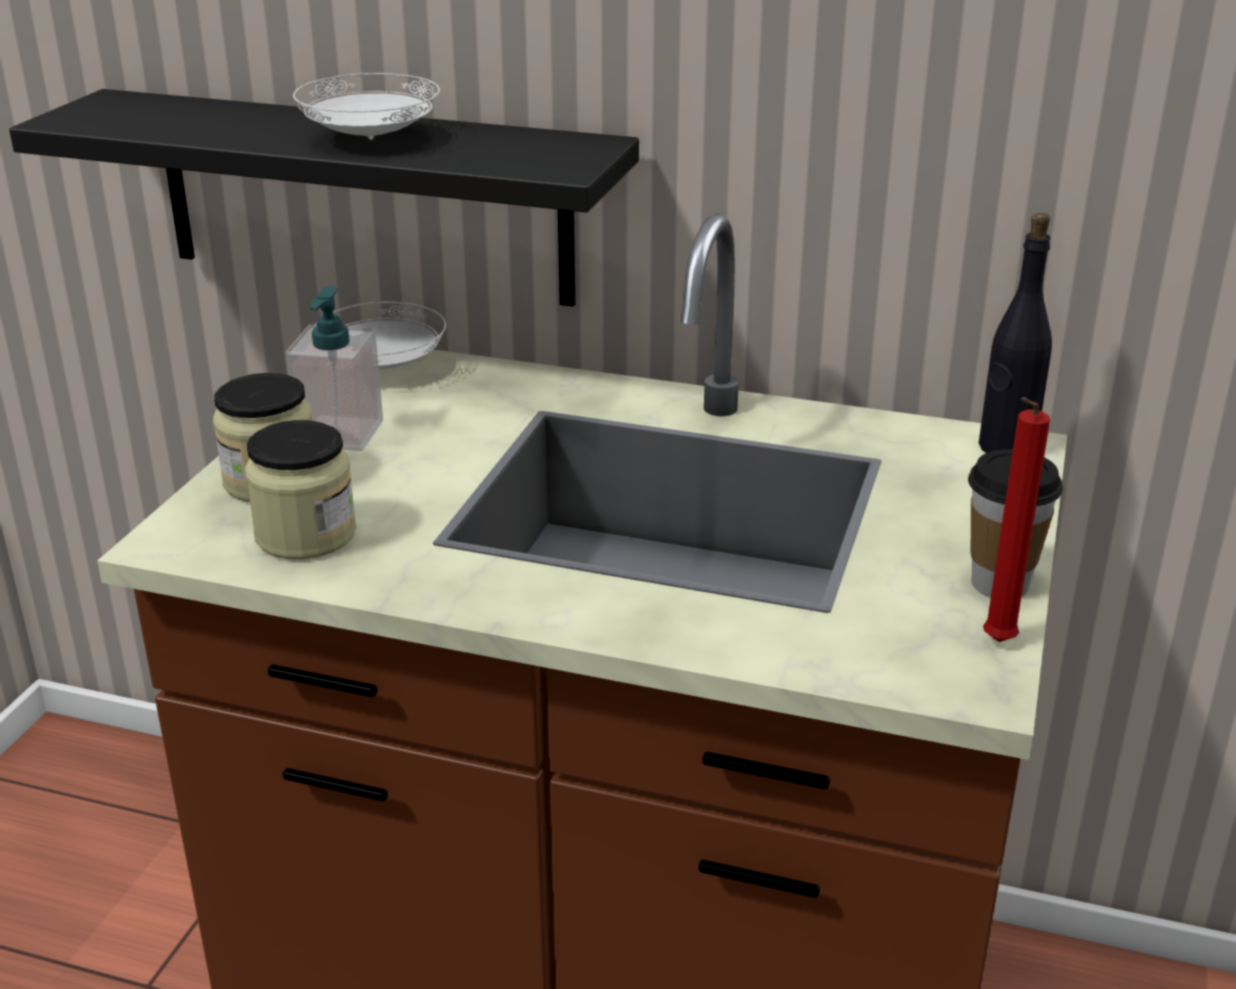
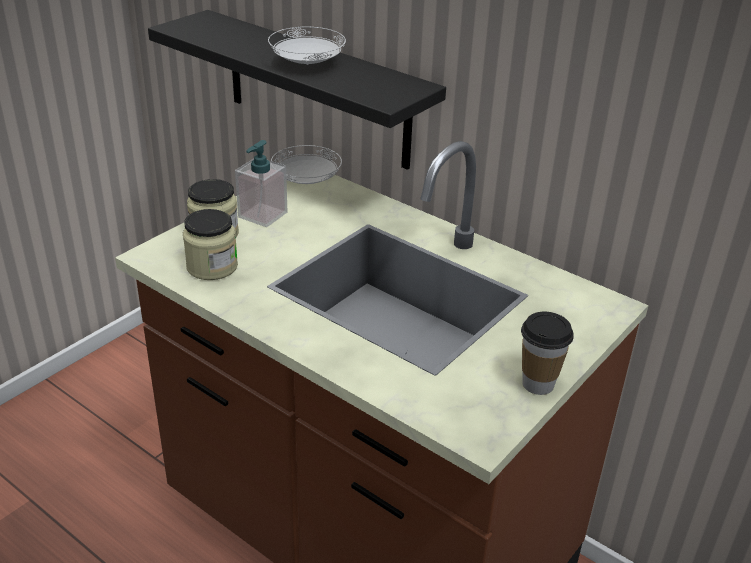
camera: 20 degrees right, 5 degrees up
black bottle [979,213,1052,453] -> none
red candle [983,397,1050,642] -> none

